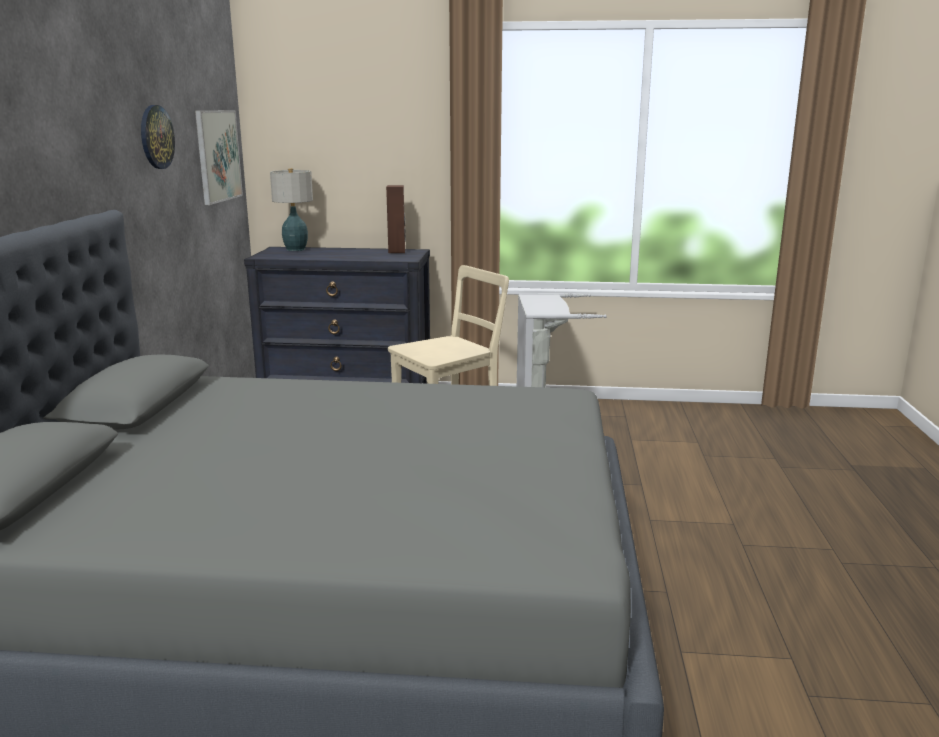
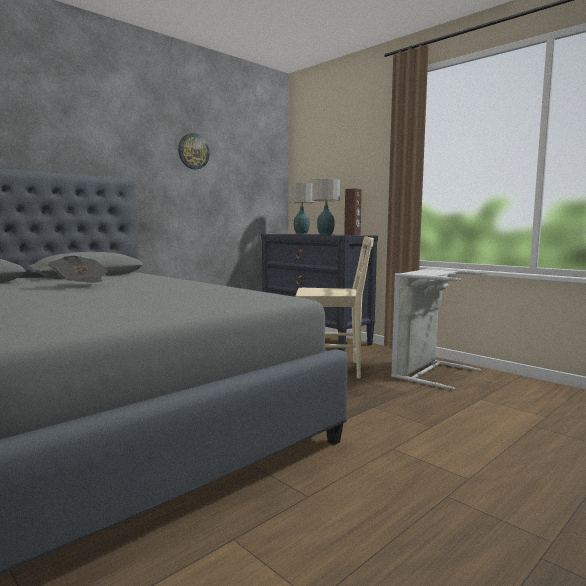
camera: 40 degrees right, 10 degrees down
picture [195,110,243,205] -> none
none -> newspaper [48,256,108,283]
none -> table lamp [312,178,341,235]

